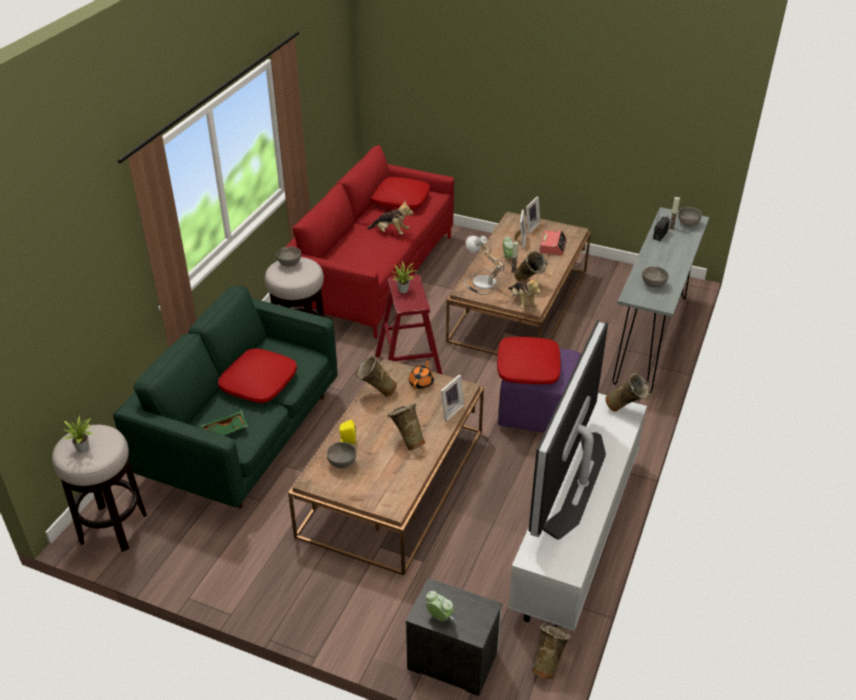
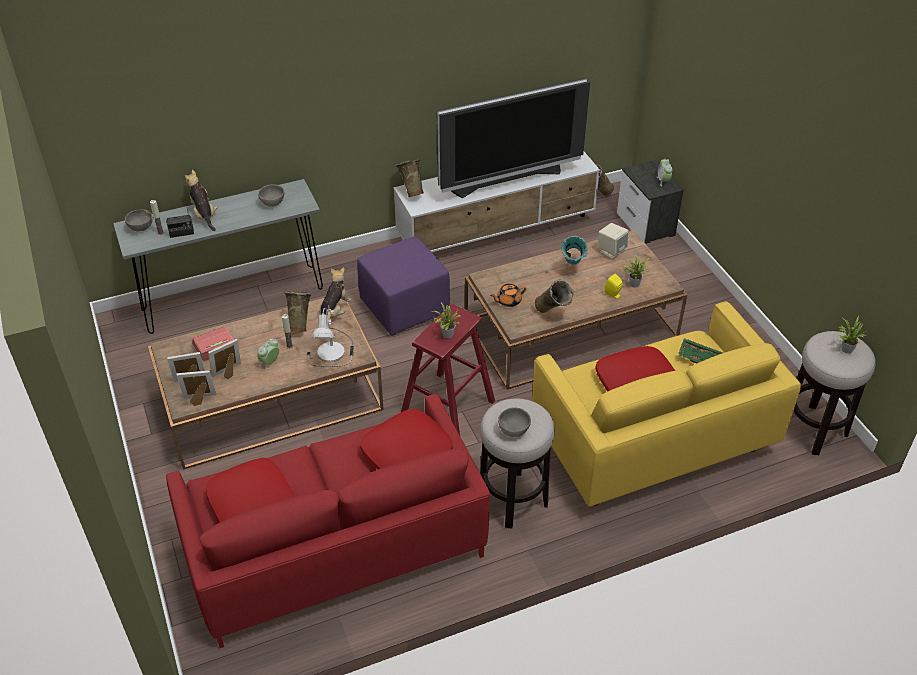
camera: 135 degrees left, 5 degrees up
green sofa [113,286,338,508] -> yellow sofa [532,301,801,507]
grey bowl [326,442,357,468] -> potted plant [622,253,650,288]
plush toy [367,201,413,235] -> plush toy moved to [185,170,218,231]
beige vase [387,403,425,450] -> turquoise vase [561,235,588,264]
picture frame [441,375,465,421] -> picture frame moved to [176,370,216,406]
red pillow [497,337,561,384] -> red pillow moved to [360,409,453,469]
none -> beige speaker [598,223,629,259]

